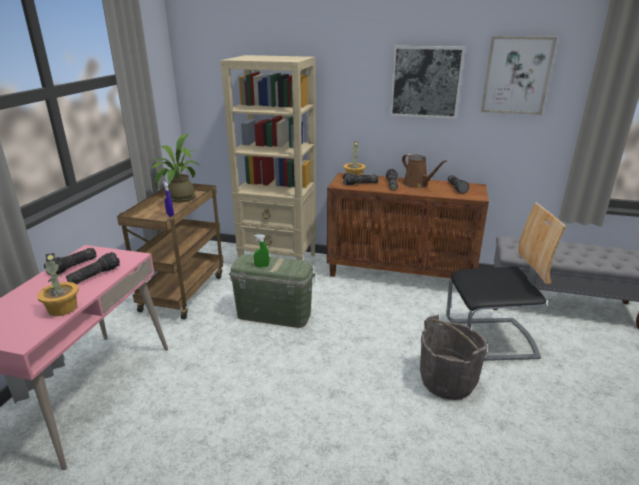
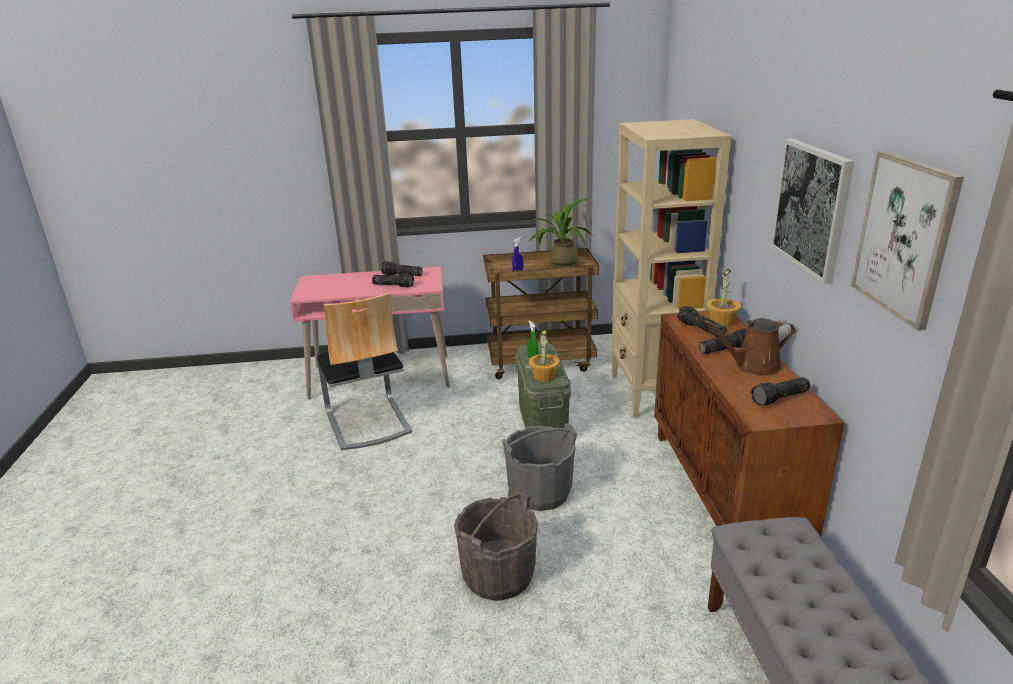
camera: 70 degrees right, 0 degrees up
potted plant [37,253,79,316] -> potted plant moved to [529,329,560,382]
brown watering can [402,154,447,188] -> brown watering can turned 45 degrees clockwise [704,318,795,375]
chair [446,202,566,361] -> chair moved to [317,292,412,450]
none -> grey bucket [502,423,577,511]

